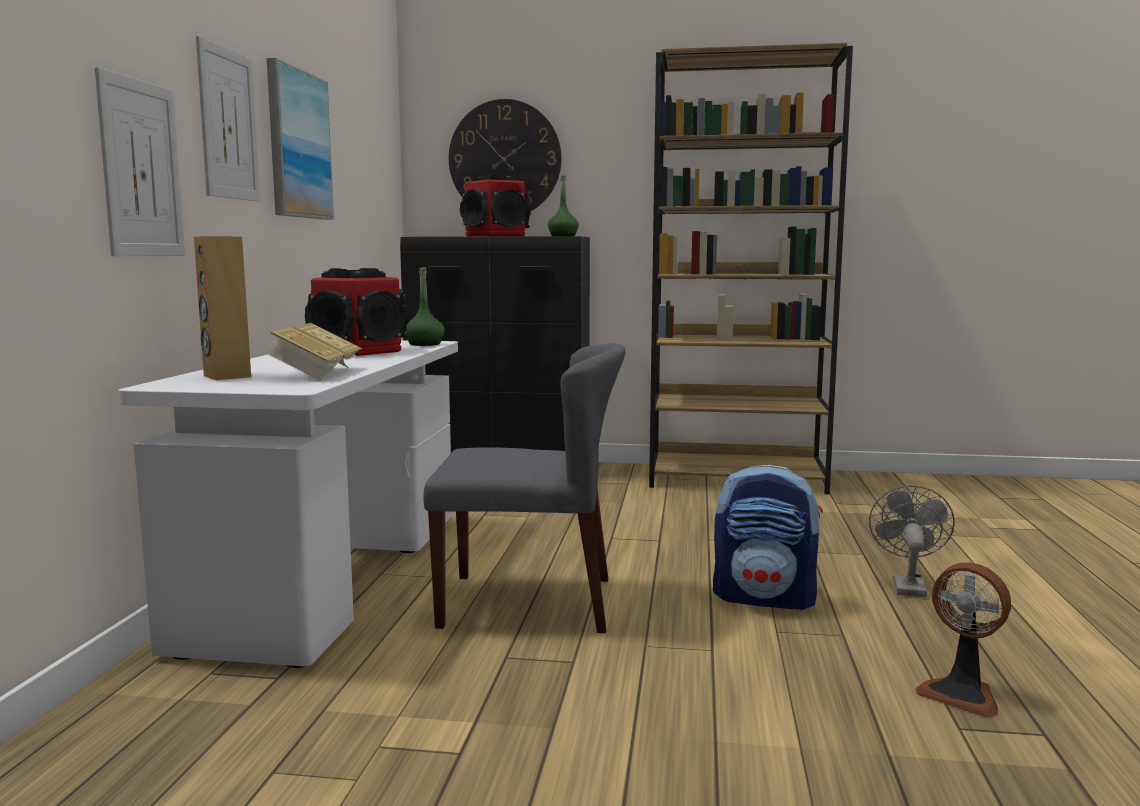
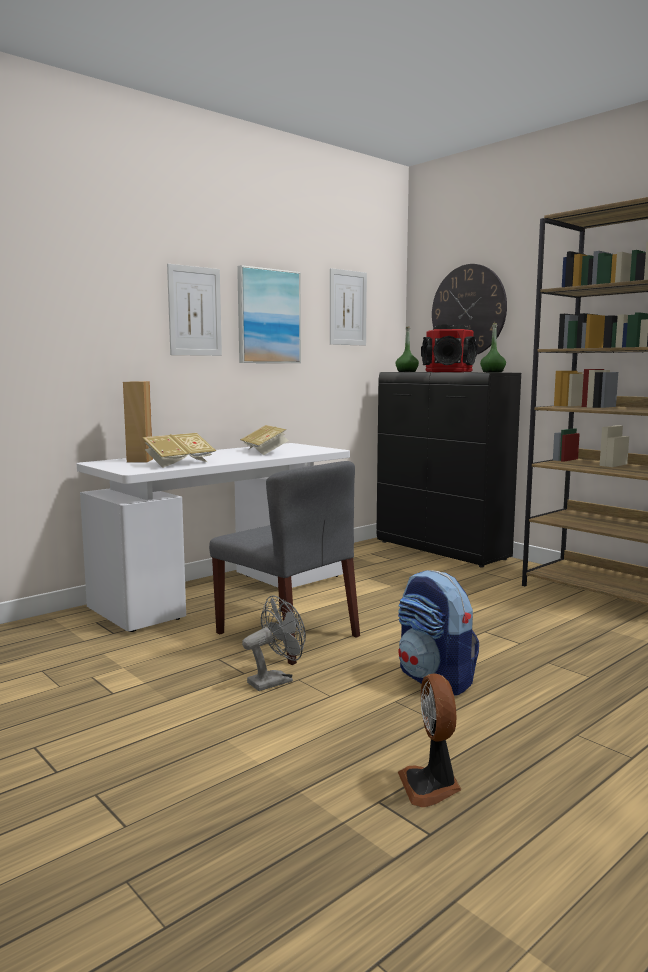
camera: 40 degrees right, 0 degrees up
picture [95,67,185,256] -> picture moved to [330,268,367,346]
speaker [305,268,409,356] -> book [240,425,289,456]
green bottle [405,267,445,346] -> green bottle moved to [395,326,419,372]
grey fan [869,486,955,597] -> grey fan moved to [242,595,306,691]

